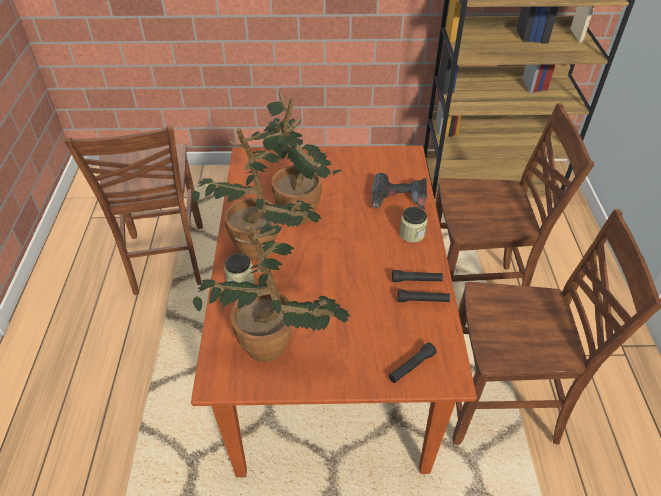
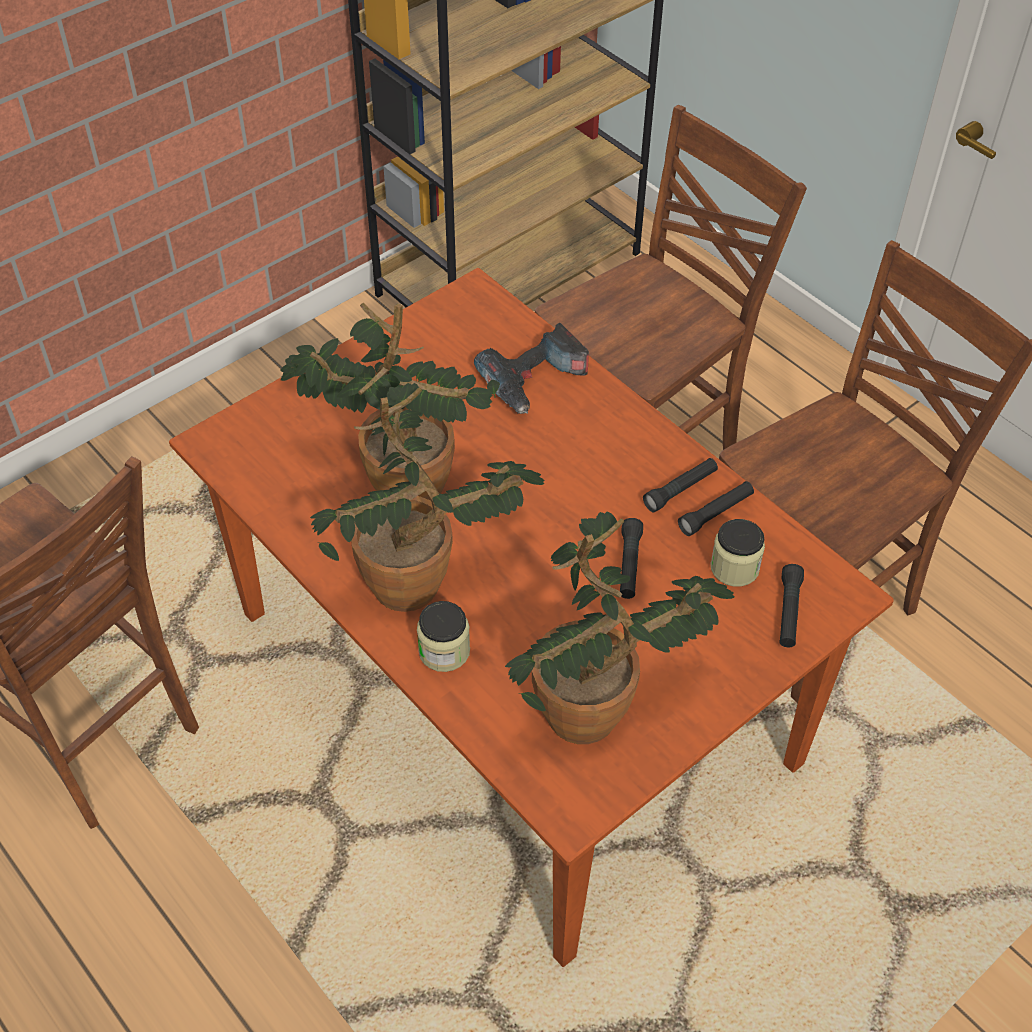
camera: 40 degrees left, 5 degrees up
jar [400,207,427,243] -> jar moved to [710,519,765,587]
none -> black flashlight [620,518,643,599]

